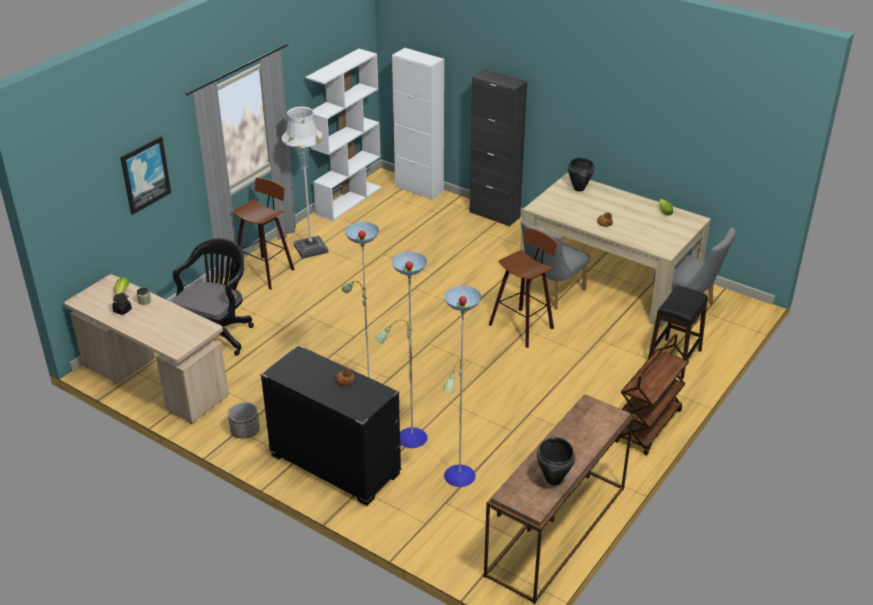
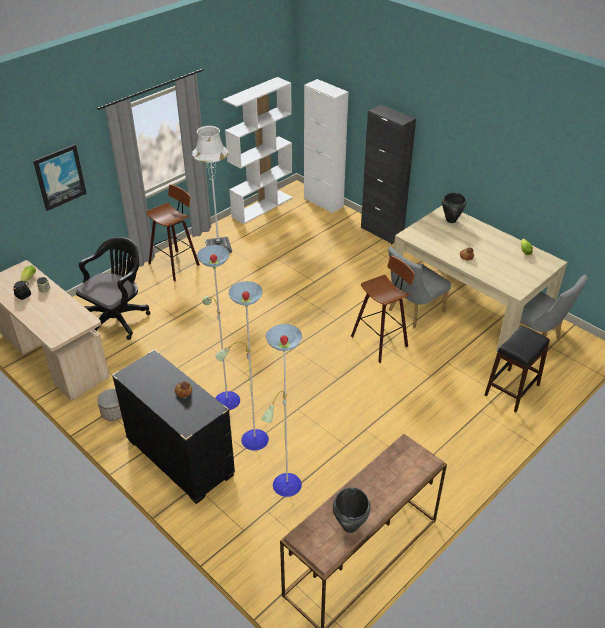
camera: 10 degrees right, 5 degrees up
brown cart [615,334,689,455] -> none

